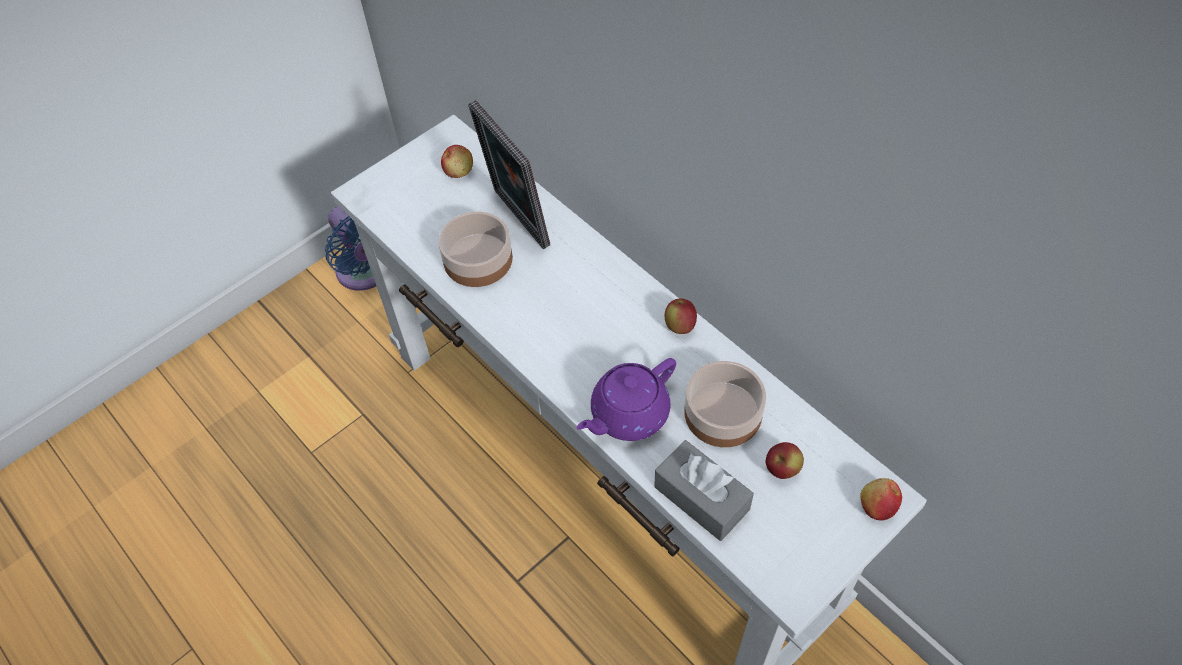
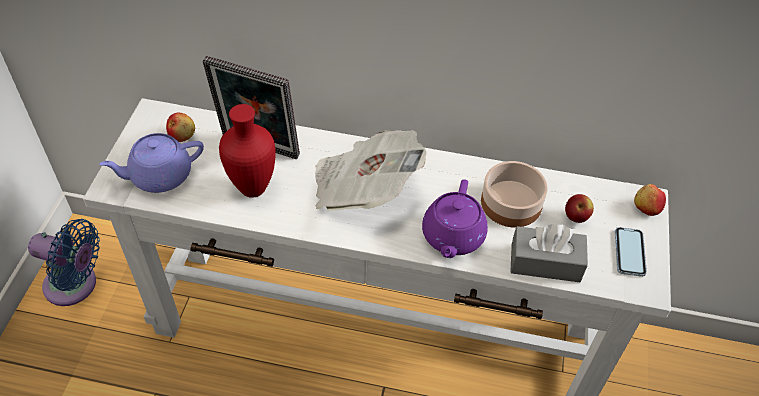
camera: 40 degrees left, 5 degrees down
bowl [438,211,513,287] -> red vase [219,104,276,198]
apple [665,299,697,334] -> none
none -> purple teapot [99,133,204,193]
none -> newspaper [315,130,426,211]
none -> phone [615,227,647,277]

